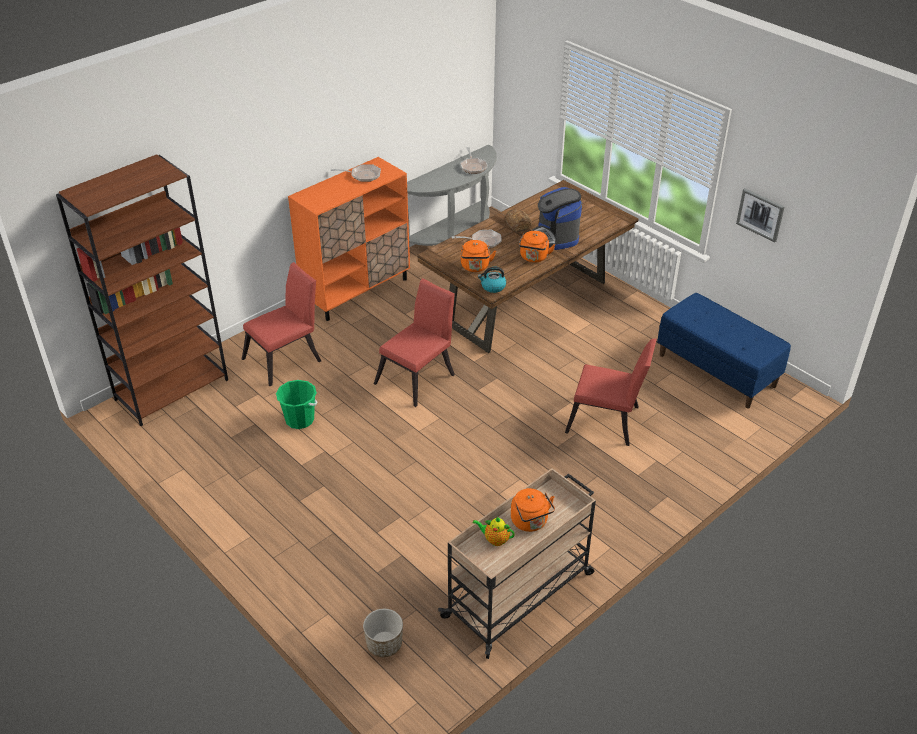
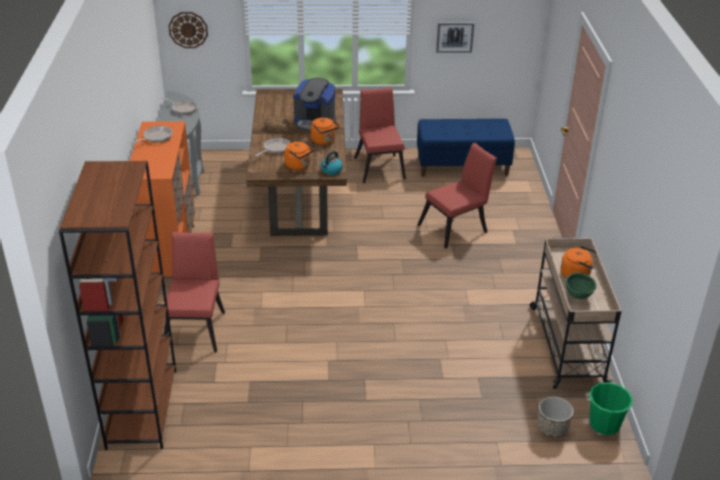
camera: 50 degrees left, 5 degrees down
green bucket [276,380,318,429] -> green bucket moved to [587,382,633,435]
red chair [374,278,455,407] -> red chair moved to [354,87,406,183]
teapot [473,517,515,546] -> green bowl [565,273,597,299]
none -> wall clock [168,12,208,48]

